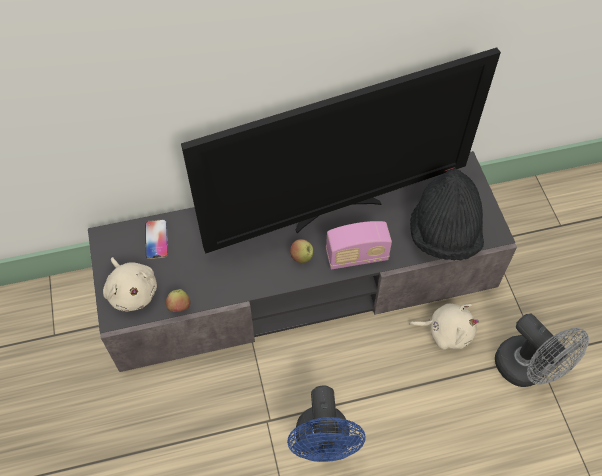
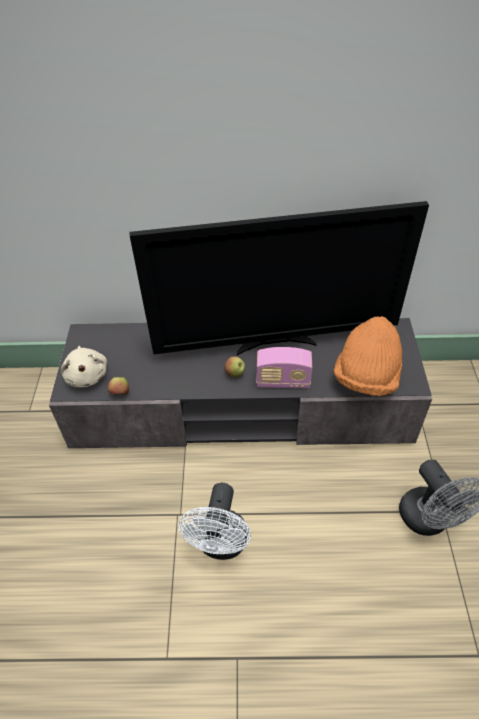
camera: 15 degrees right, 10 degrees down
phone [145,219,168,259] -> none
blue fan [287,385,366,462] -> white fan [179,483,251,560]
beige plush toy [409,303,479,350] -> none
black hat [410,168,484,260] -> orange hat [334,316,402,396]

